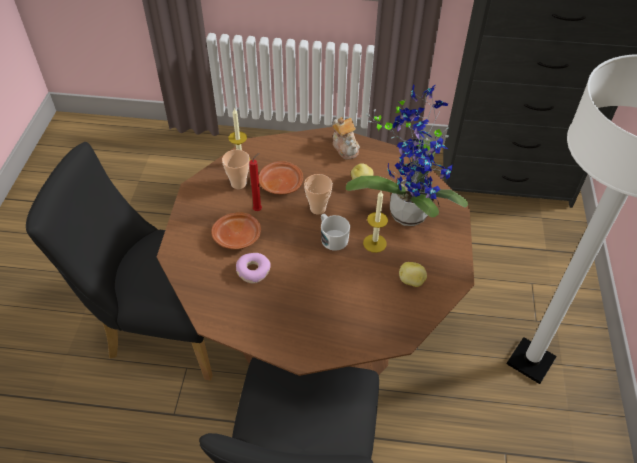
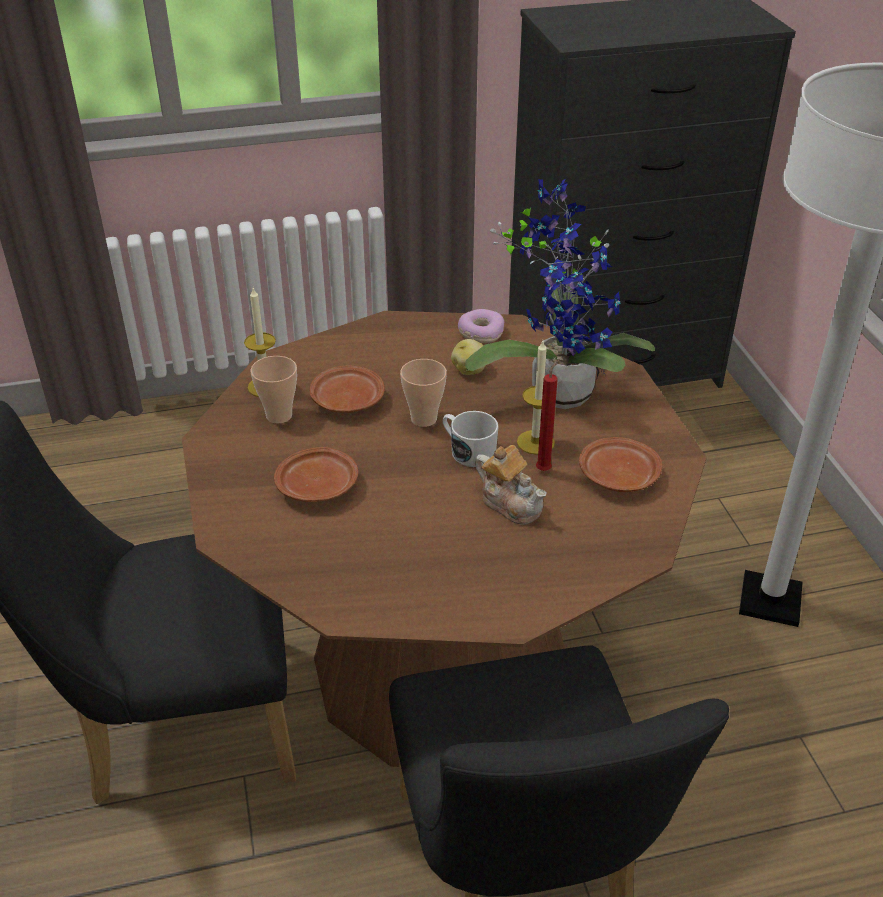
camera: 20 degrees left, 10 degrees down
donut [236,253,271,283] -> donut moved to [458,309,504,343]
red candle [249,153,262,211] -> red candle moved to [536,359,558,471]
teapot [332,117,360,160] -> teapot moved to [475,445,547,525]
potato [399,262,427,287] -> brown plate [579,437,662,492]

